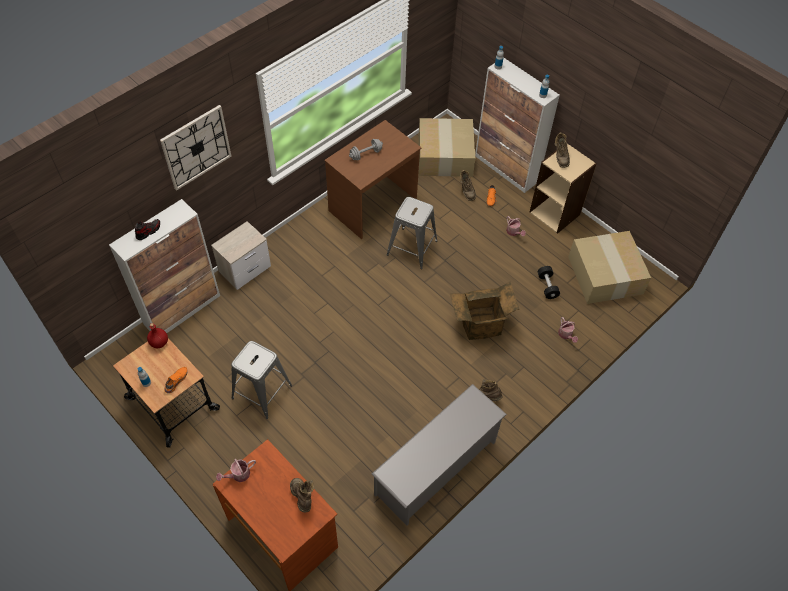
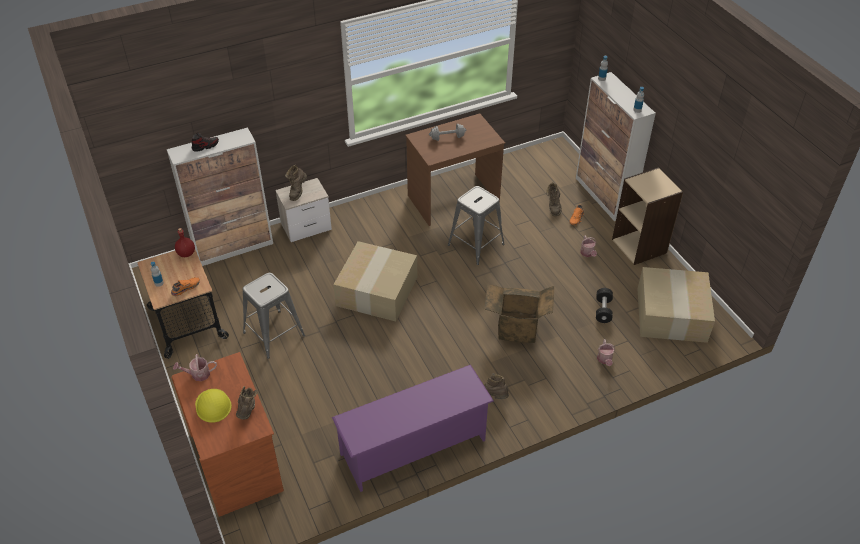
camera: 20 degrees right, 10 degrees down
wall clock [160,105,231,191] -> none
grey shoe rack [372,384,507,526] -> purple shoe rack [332,365,494,492]
cardboard box [419,118,475,177] -> cardboard box moved to [333,241,417,322]
brown boot [555,132,570,168] -> brown boot moved to [285,165,307,201]
none -> yellow hard hat [195,389,232,423]

